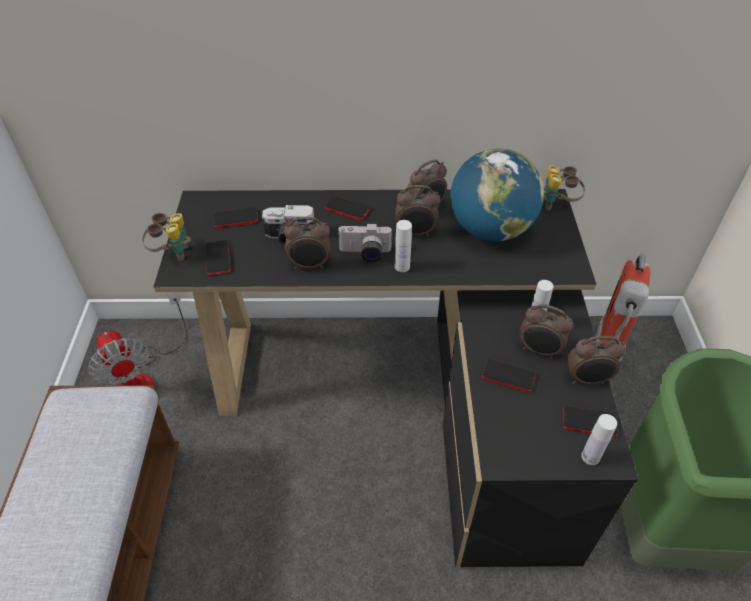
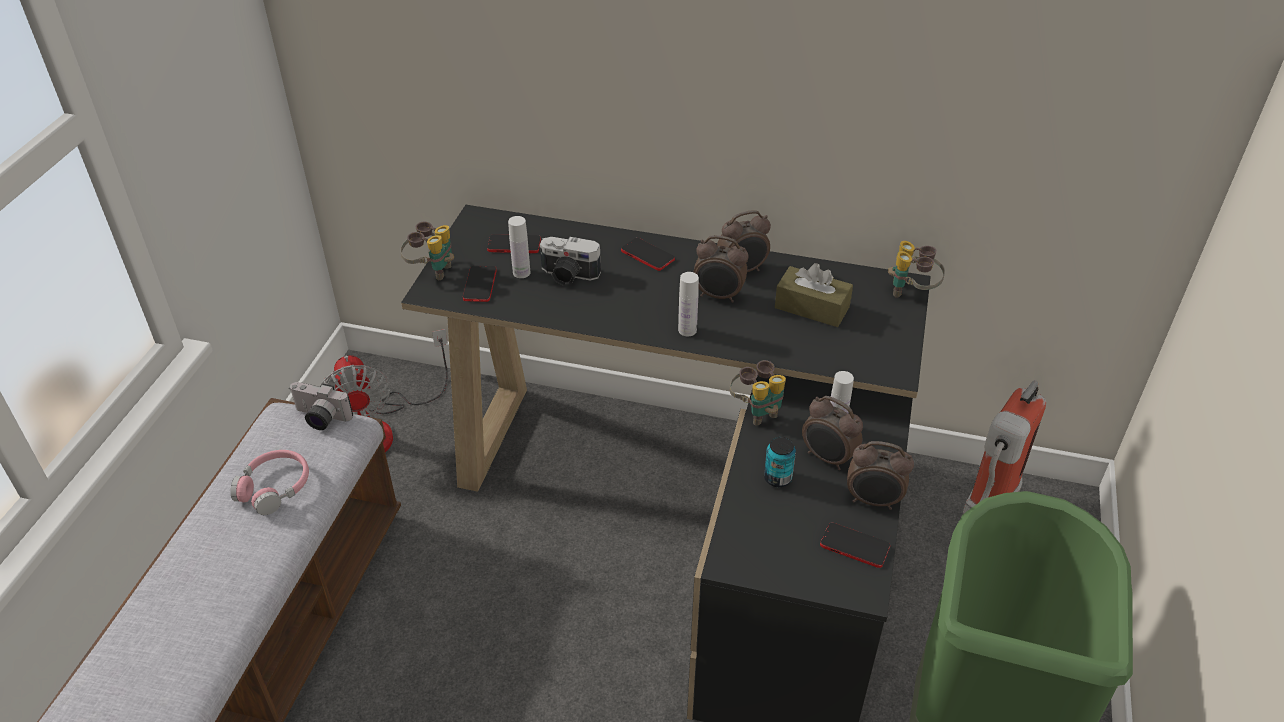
camera: 15 degrees right, 5 degrees down
alarm clock [284,217,330,270] -> none
camera [337,223,393,262] -> camera moved to [290,382,353,430]
globe [451,148,544,241] -> brown tissue box [775,263,853,327]
phone [482,359,536,392] -> can [764,437,796,487]
white bottle [581,414,617,465] -> white bottle moved to [508,216,530,278]
none -> pink headphones [230,450,309,515]
none -> binoculars [730,360,786,426]

